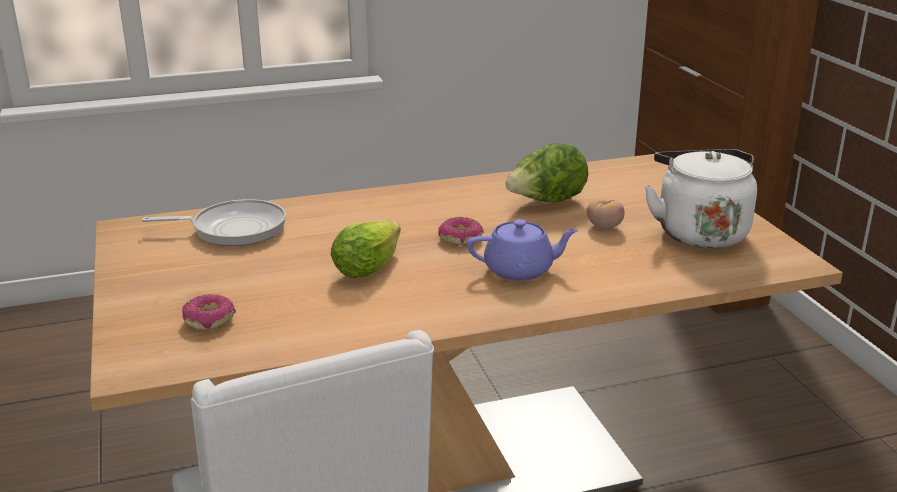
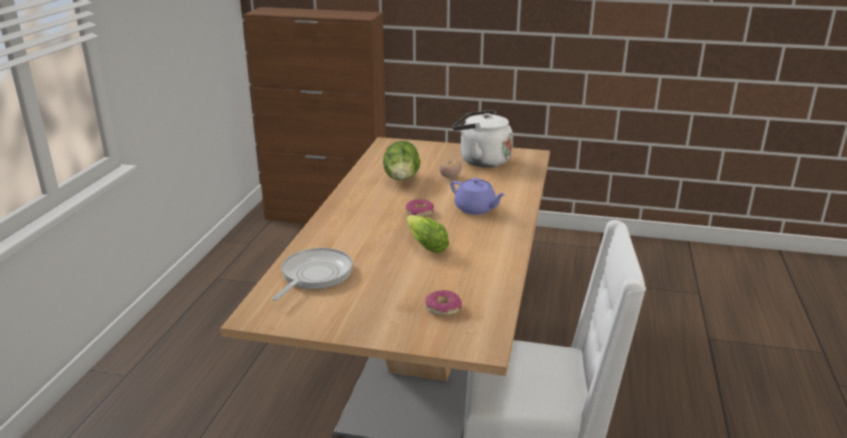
camera: 60 degrees left, 0 degrees up
purple teapot [467,219,579,281] -> purple teapot turned 105 degrees clockwise [450,178,506,215]

